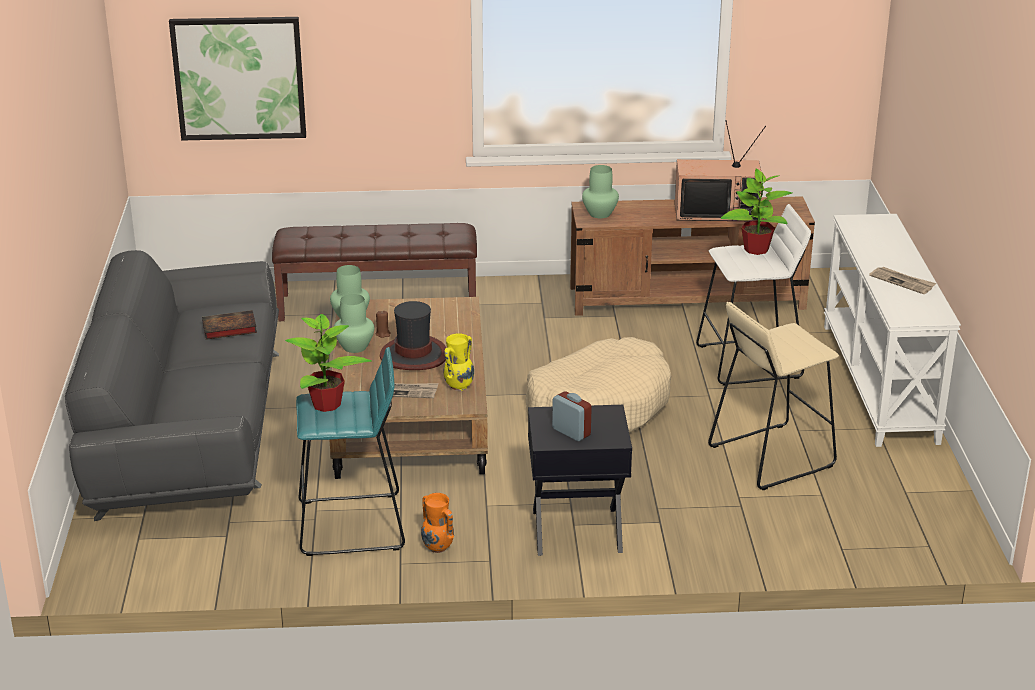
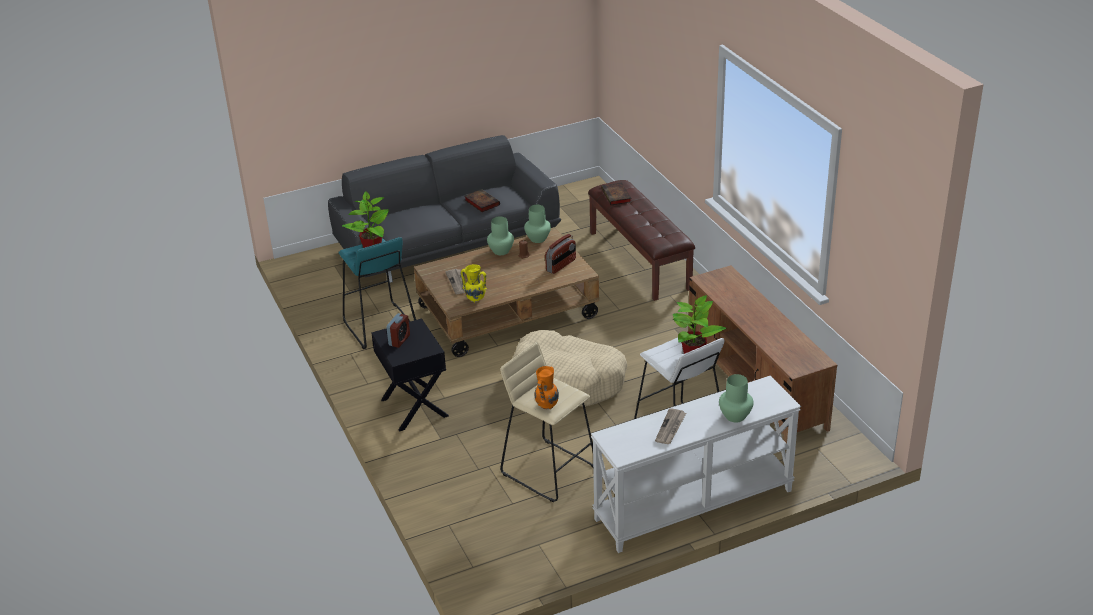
camera: 70 degrees right, 5 degrees up
picture [169,17,306,140] -> none
hat [380,301,447,370] -> none
orange vase [421,493,454,553] -> orange vase moved to [535,366,559,410]
green vase [582,165,619,218] -> green vase moved to [719,374,754,423]
television [675,120,766,221] -> none
none -> radio [545,234,576,274]
none -> book [601,182,631,205]

